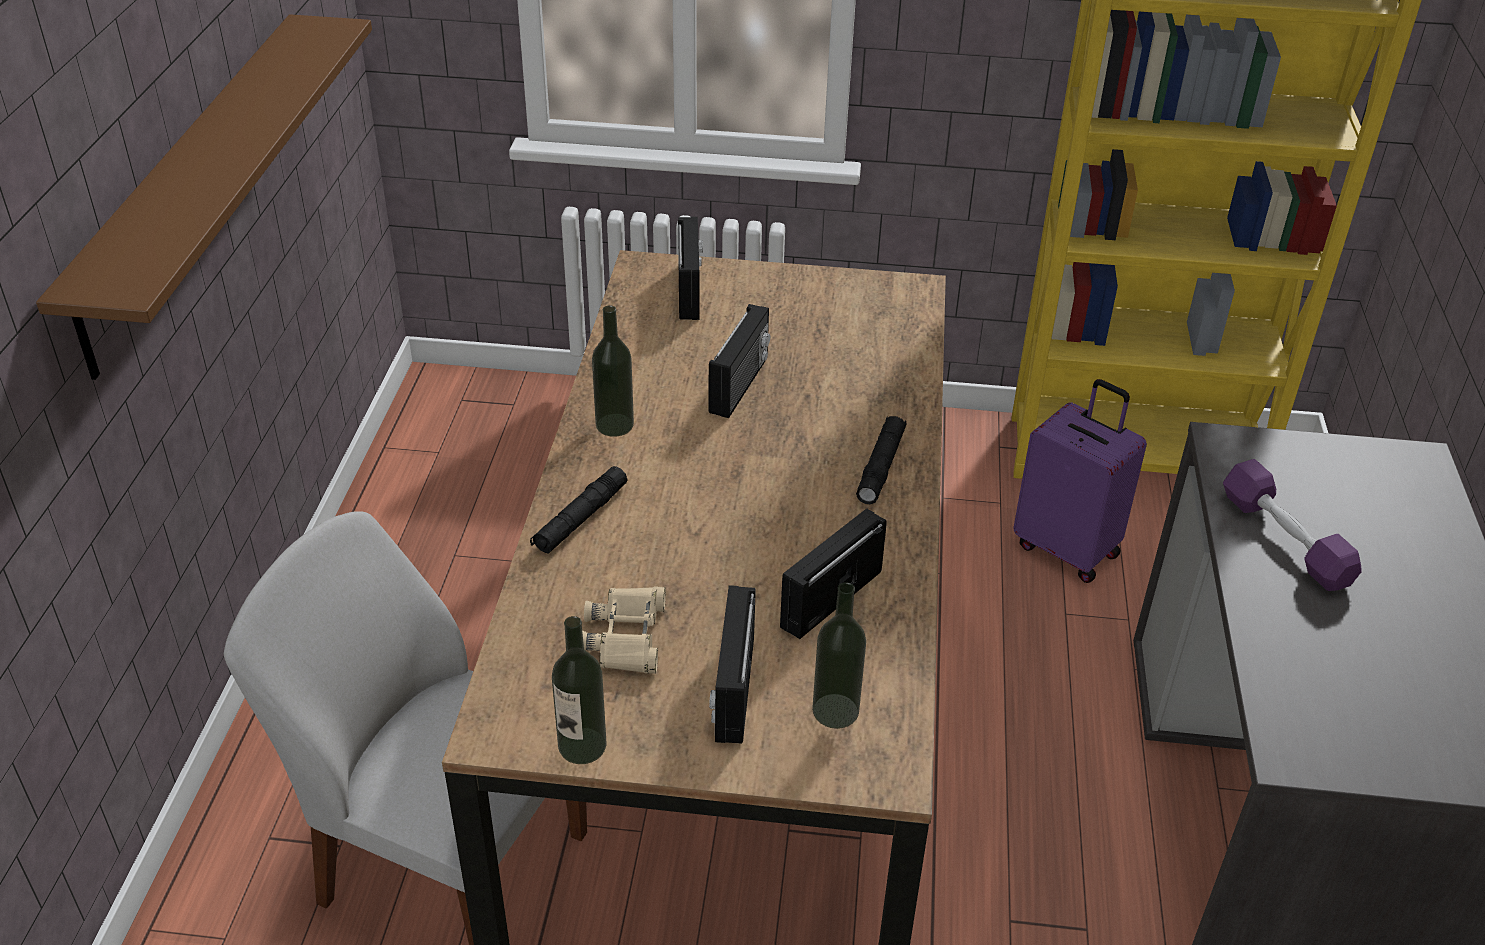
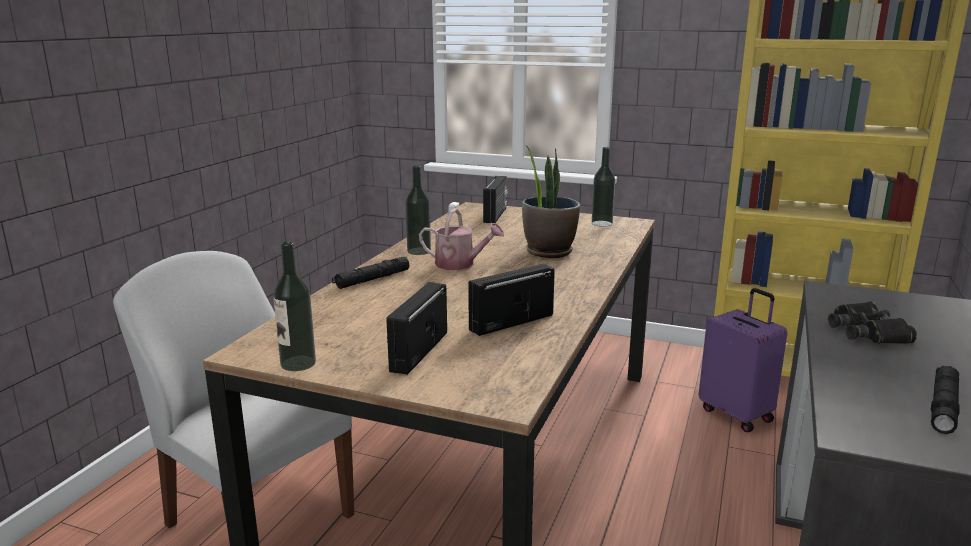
camera: 15 degrees right, 20 degrees down
brown shelf [36,14,372,380] -> none
beige binoculars [582,586,666,674] -> none
radio [708,304,770,418] -> none
bottle [812,582,866,729] -> bottle moved to [592,147,615,227]
black flashlight [856,416,907,504] -> black flashlight moved to [931,366,960,434]
purple dumbbell [1223,459,1361,591] -> black binoculars [828,302,917,344]
none -> watering can [419,208,504,270]
none -> potted plant [522,145,580,258]

